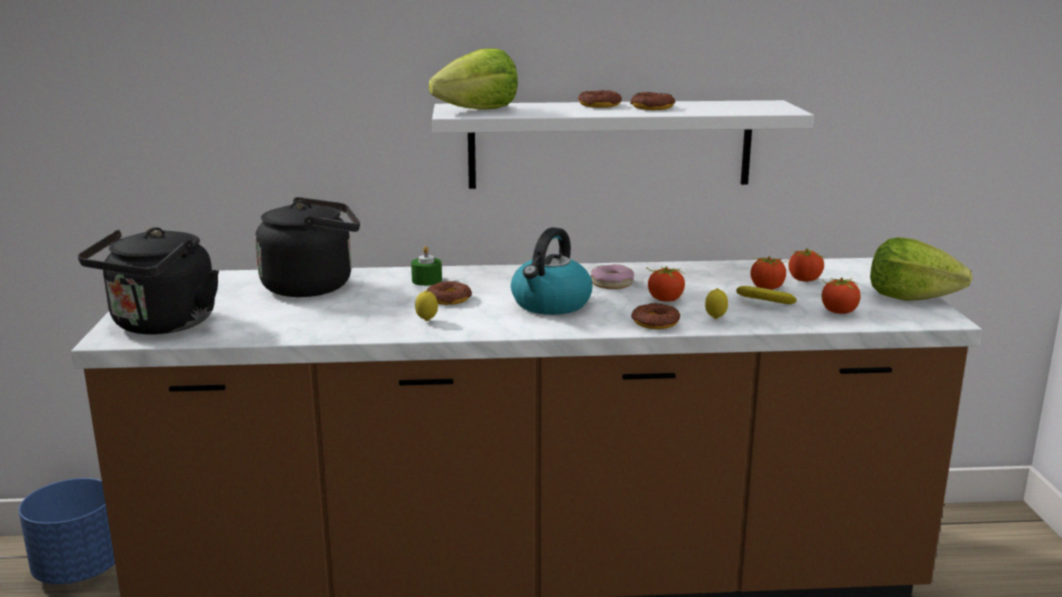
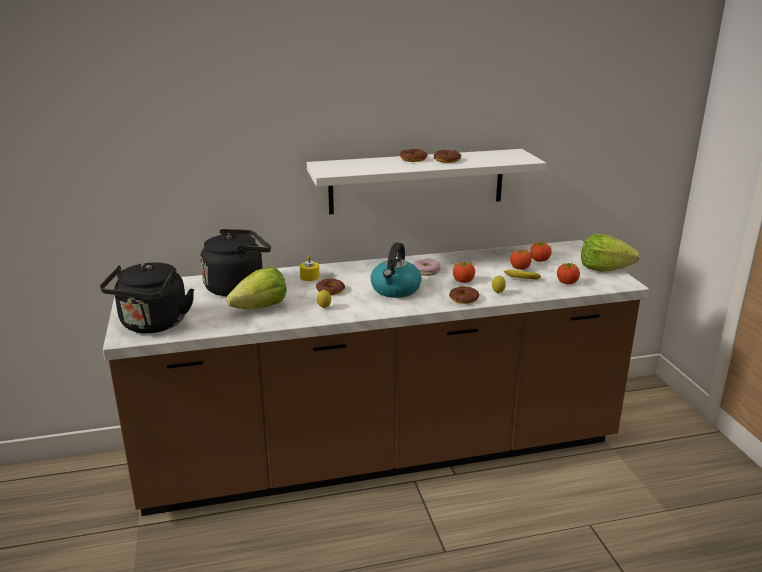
camera: 10 degrees left, 5 degrees up
blue planter [19,478,115,584] -> none
green candle [411,246,442,286] -> yellow candle [300,256,320,281]
lettuce [429,48,518,110] -> lettuce moved to [226,267,287,309]

